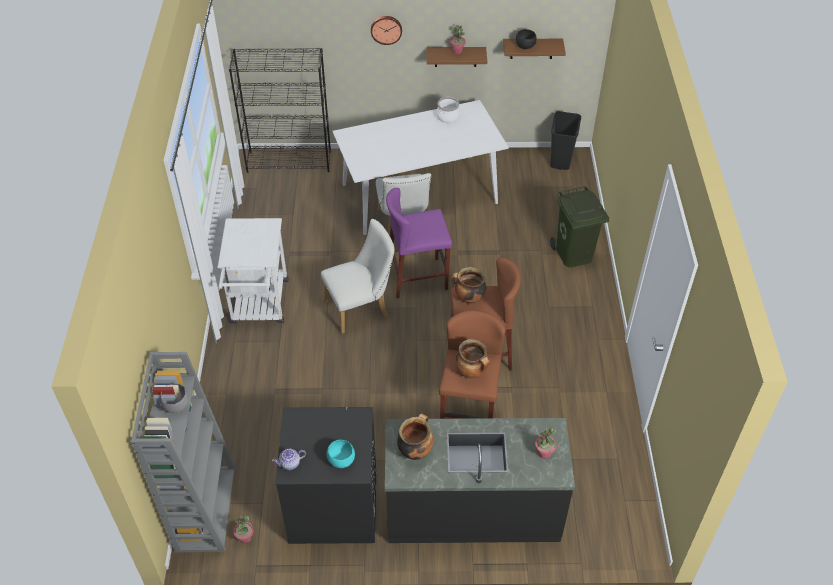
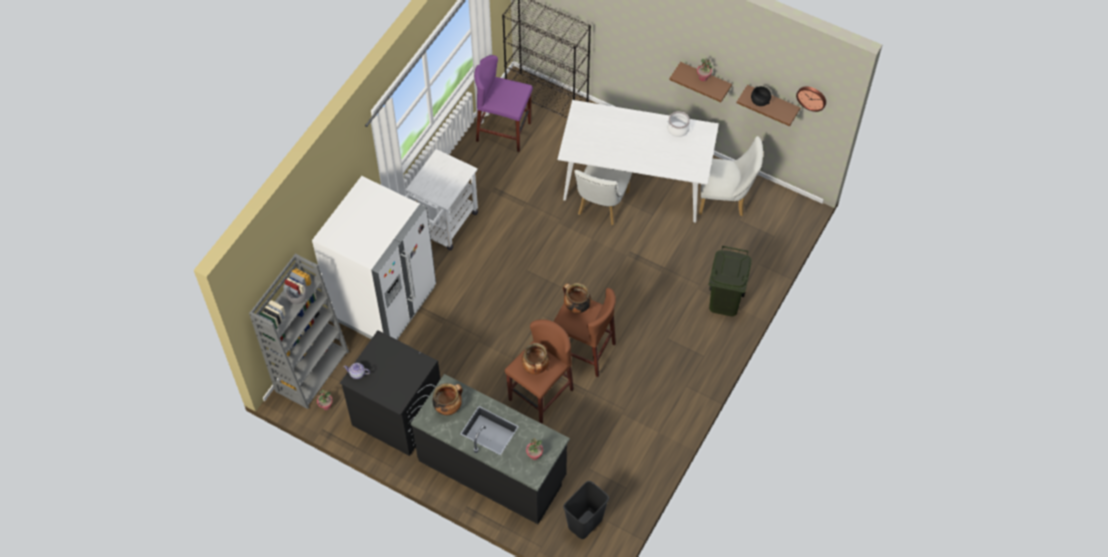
camera: 30 degrees right, 10 degrees up
white chair [321,219,395,334] -> white chair moved to [699,136,763,216]
turquoise bowl [327,440,355,468] -> none
wall clock [371,16,402,45] -> wall clock moved to [796,86,826,112]
purple stool [386,188,452,298] -> purple stool moved to [474,55,533,152]
black trash can [550,111,581,170] -> black trash can moved to [563,481,609,539]
none -> white fridge [312,176,436,340]

